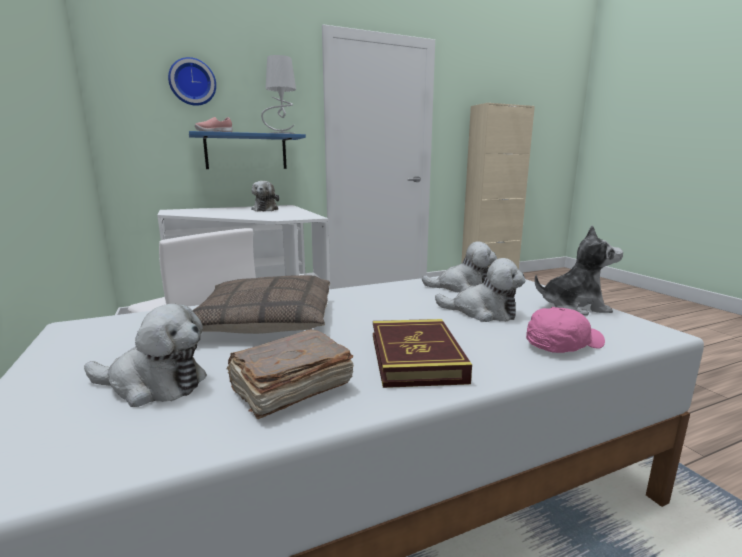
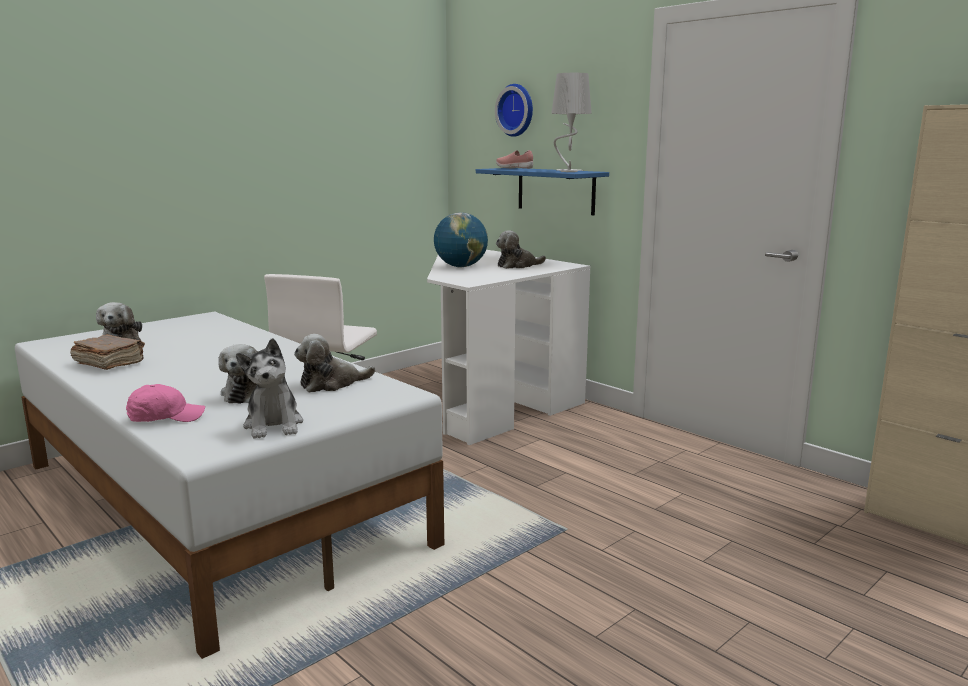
camera: 70 degrees right, 0 degrees up
pillow [192,275,330,334] -> none
book [373,319,472,388] -> none
plush toy [422,241,497,293] -> plush toy turned 75 degrees clockwise [294,334,375,392]
pink cap [526,307,605,353] -> pink cap turned 60 degrees counterclockwise [126,384,205,422]
none -> globe [434,213,488,268]

